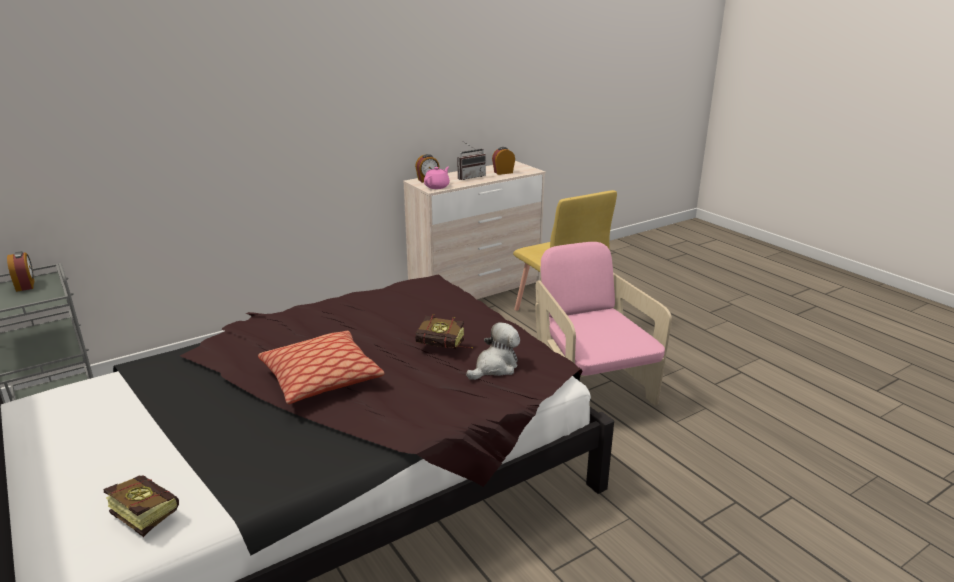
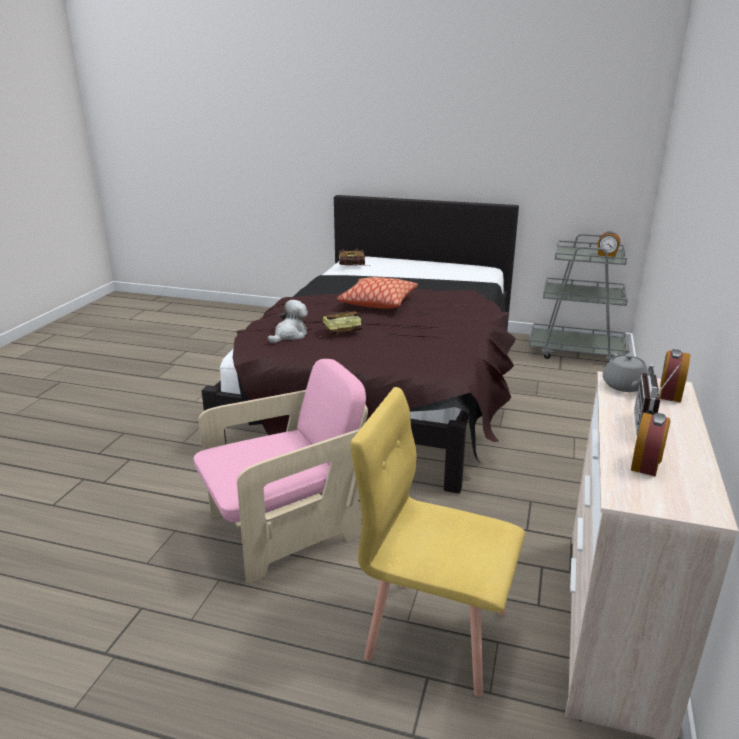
camera: 140 degrees right, 0 degrees up
pink teapot [424,166,450,189] -> grey teapot [603,353,648,392]
plush toy [466,322,520,380] -> plush toy turned 150 degrees counterclockwise [268,300,308,343]
pink armchair [535,242,672,406] -> pink armchair turned 60 degrees counterclockwise [194,359,368,584]

